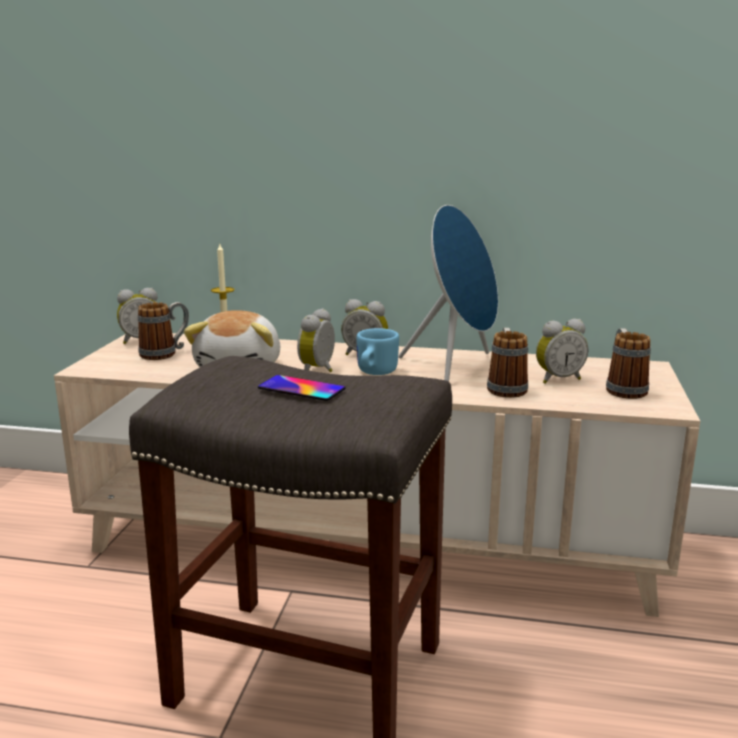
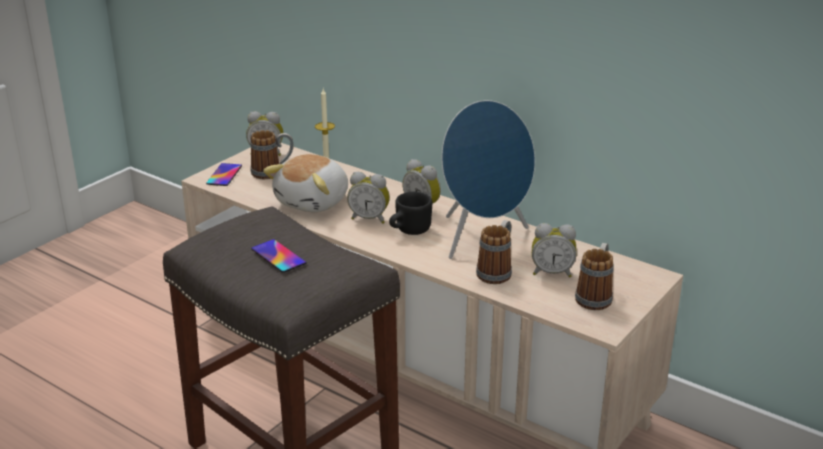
camera: 25 degrees right, 10 degrees up
alarm clock [297,308,335,372] -> alarm clock turned 120 degrees counterclockwise [347,172,390,224]
blue mug [356,328,399,375] -> black mug [389,192,432,235]
none -> phone [206,163,242,186]

